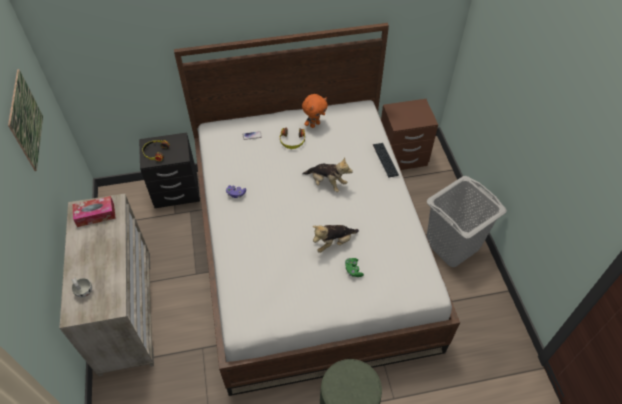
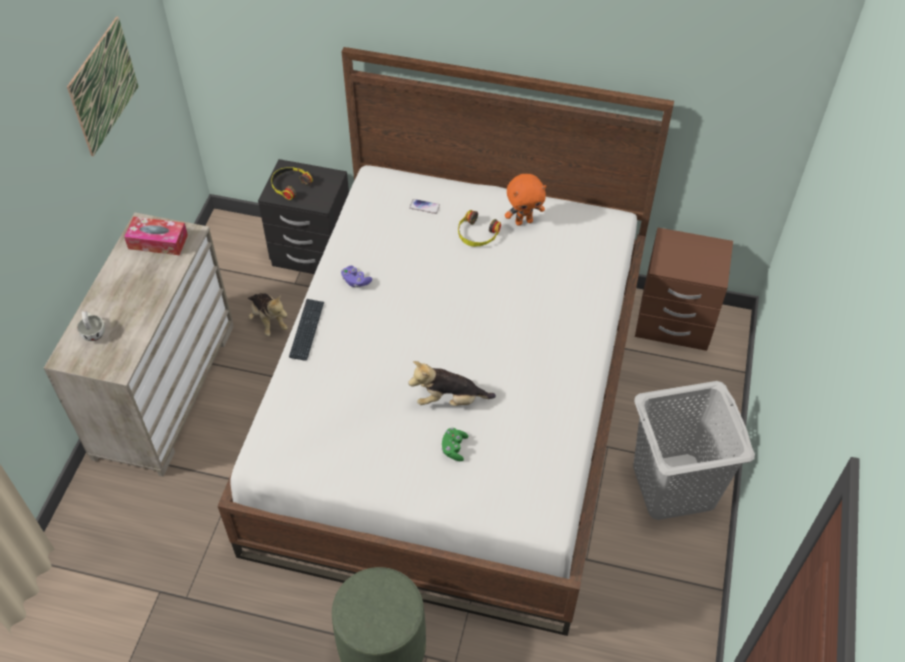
camera: 25 degrees right, 0 degrees up
plush toy [302,158,353,192] -> plush toy moved to [248,293,288,336]
keyboard [373,143,399,177] -> keyboard moved to [289,299,324,361]

